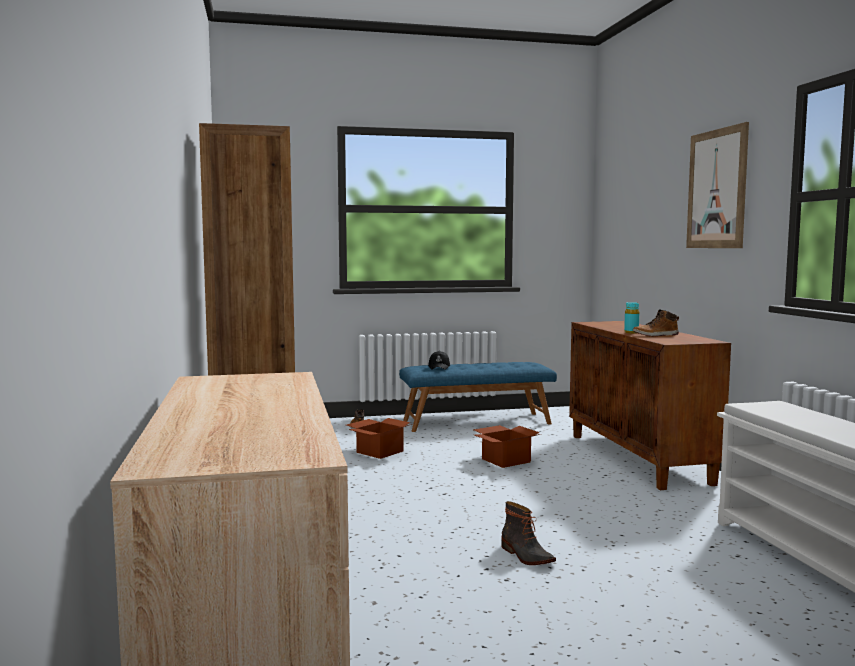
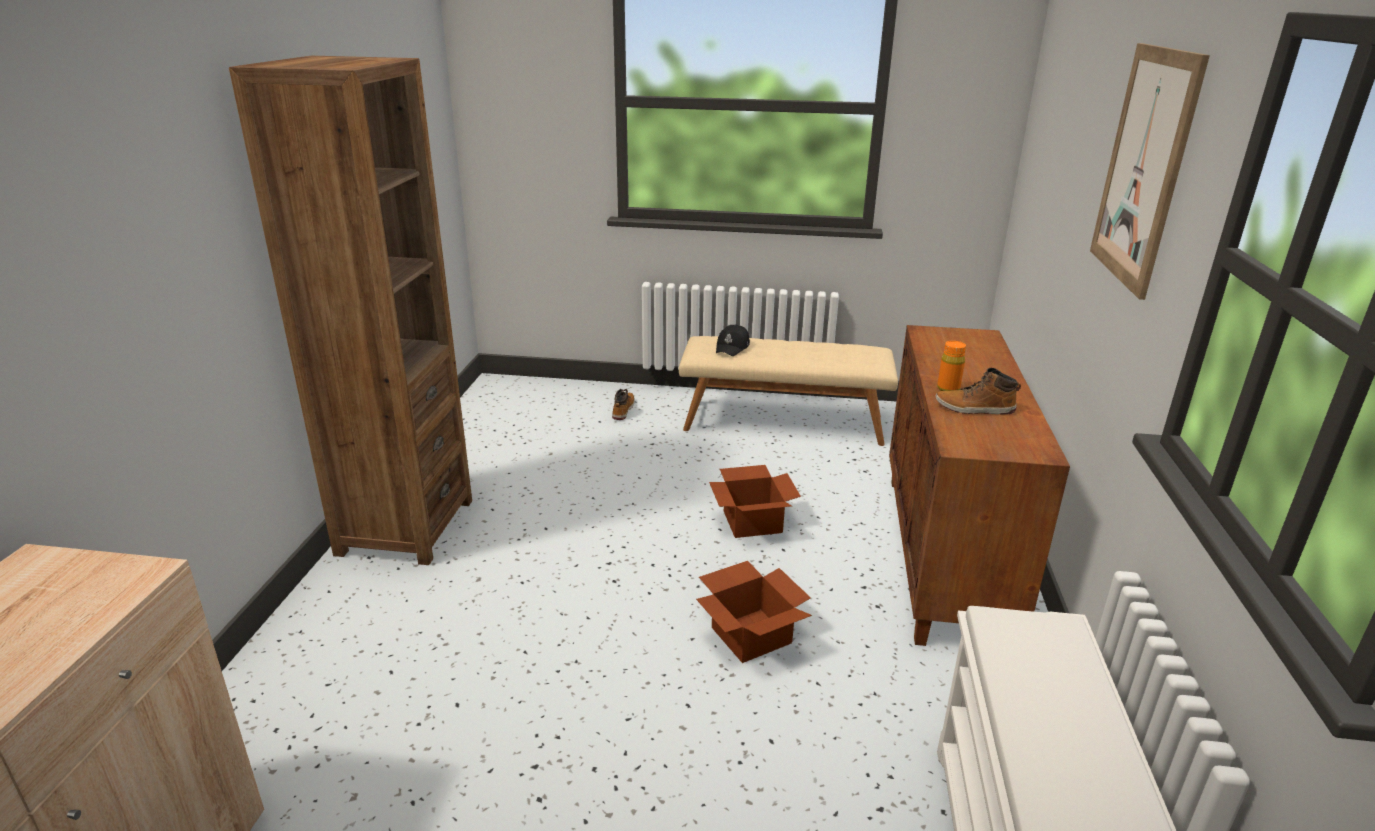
camera: 20 degrees right, 20 degrees up
cardboard box [347,418,412,459] -> cardboard box moved to [696,561,812,663]
blue bench [399,362,557,432] -> beige bench [679,336,898,446]
boot [501,501,556,565] -> none
turquoise bottle [624,302,639,333] -> orange bottle [937,341,966,391]

